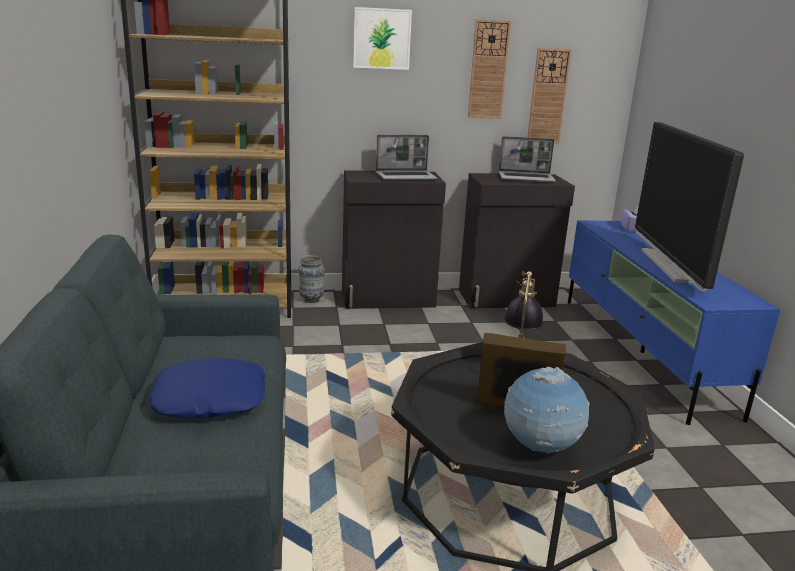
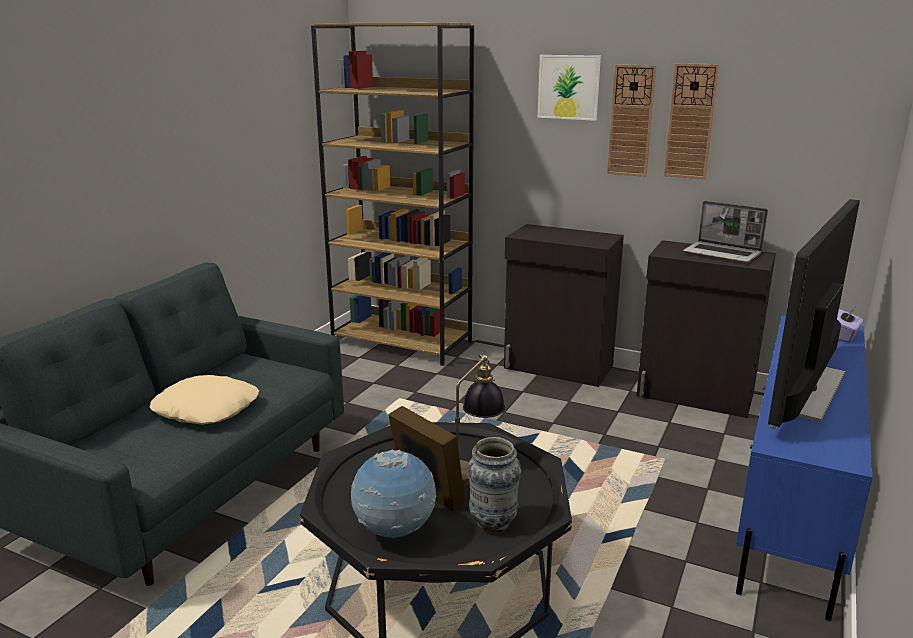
camera: 35 degrees right, 0 degrees up
blue pillow [149,358,265,418] -> beige pillow [150,375,259,425]
vase [298,255,325,303] -> vase moved to [468,437,521,532]
laptop [376,135,437,180] -> none
wall clock [527,48,572,143] -> wall clock moved to [607,64,657,177]

